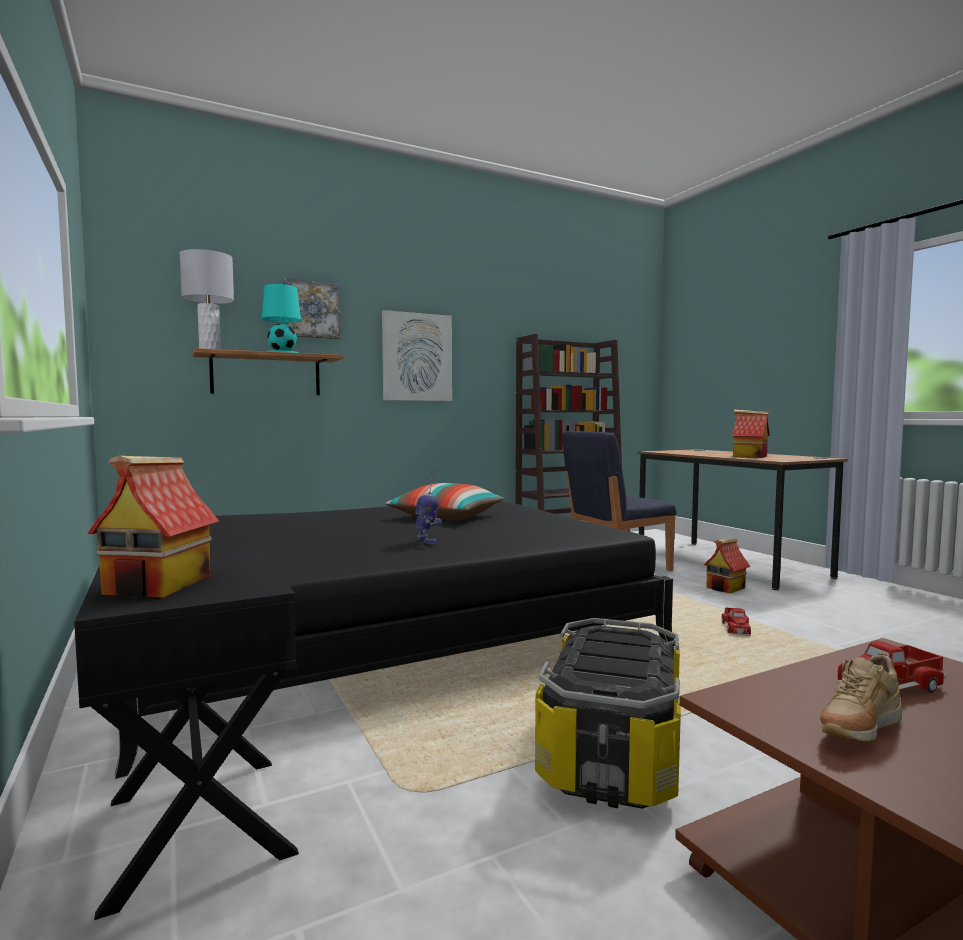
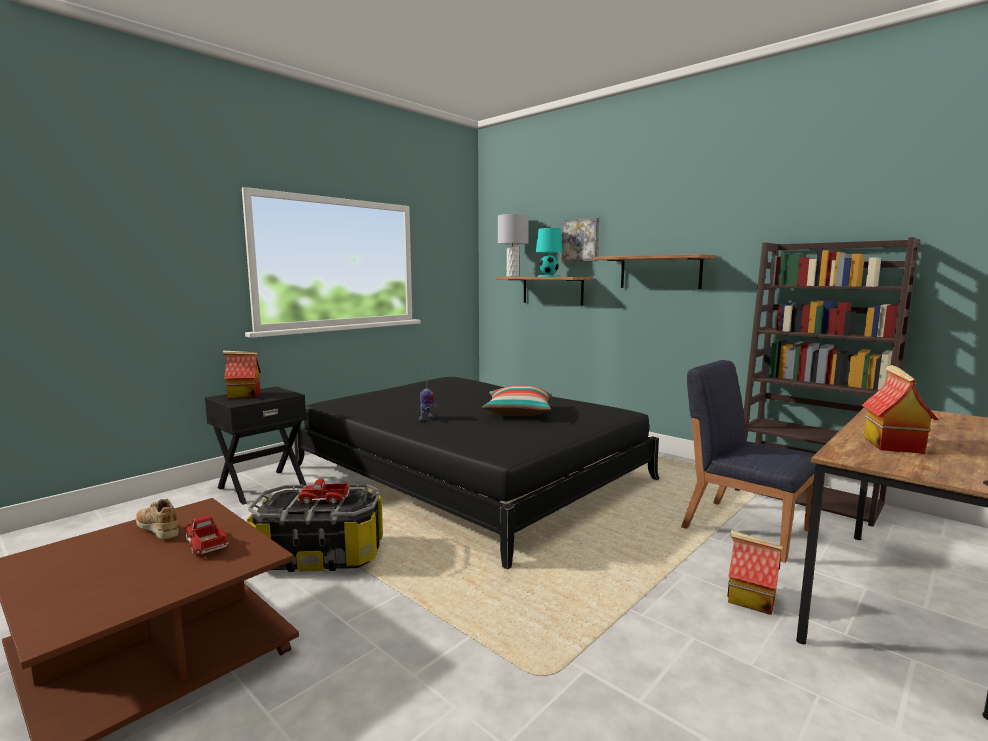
camera: 70 degrees right, 5 degrees up
picture [382,310,452,401] -> shelf [593,254,716,289]
toy truck [722,607,751,636] -> toy truck moved to [297,479,350,504]

